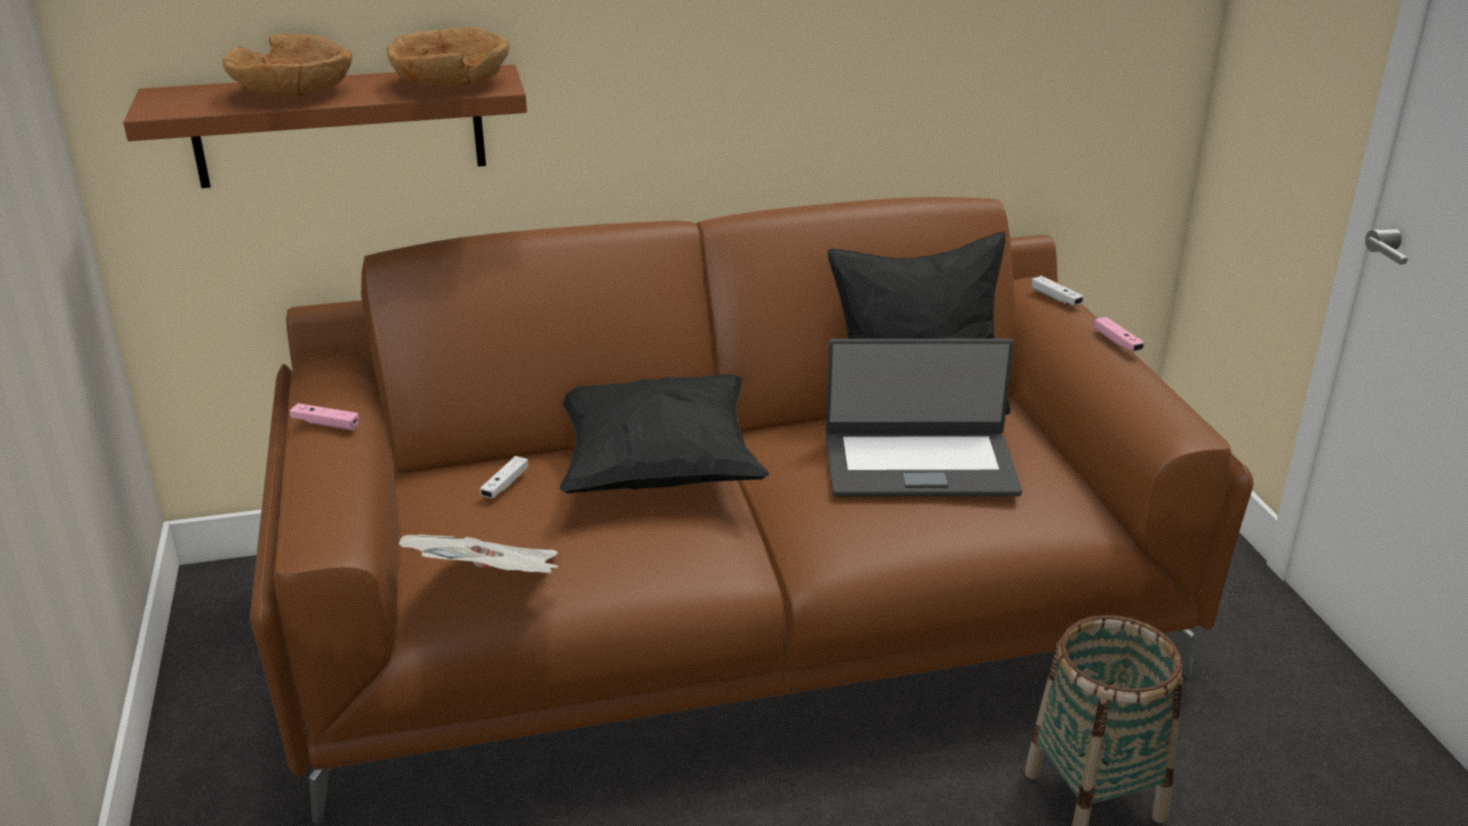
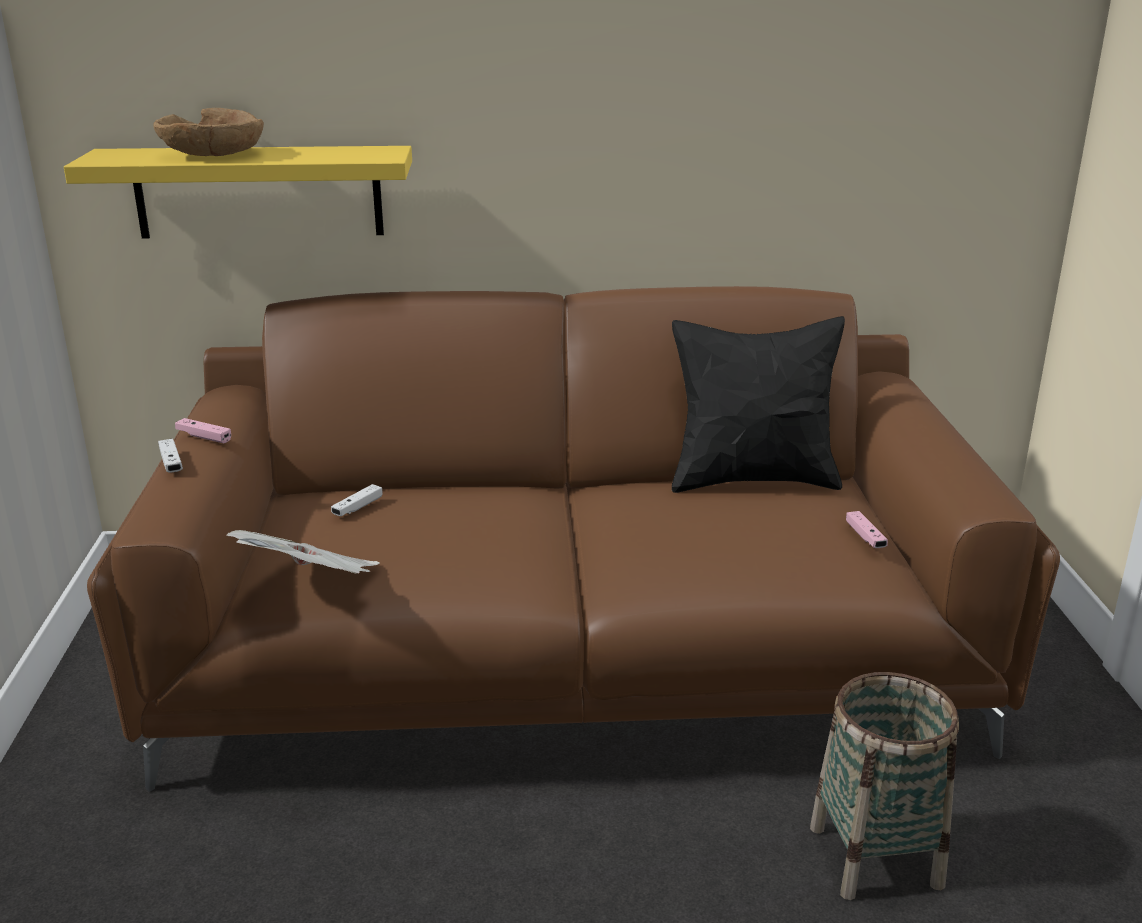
camera: 10 degrees right, 5 degrees down
brown shelf [123,65,527,188] -> yellow shelf [64,146,412,239]
brown bowl [386,27,510,87] -> none
black pillow [560,374,770,493] -> none
laptop [826,338,1022,497] -> none
white game controller [1031,276,1083,306] -> white game controller moved to [158,439,183,473]
pink game controller [1094,317,1145,352] -> pink game controller moved to [846,511,888,548]

